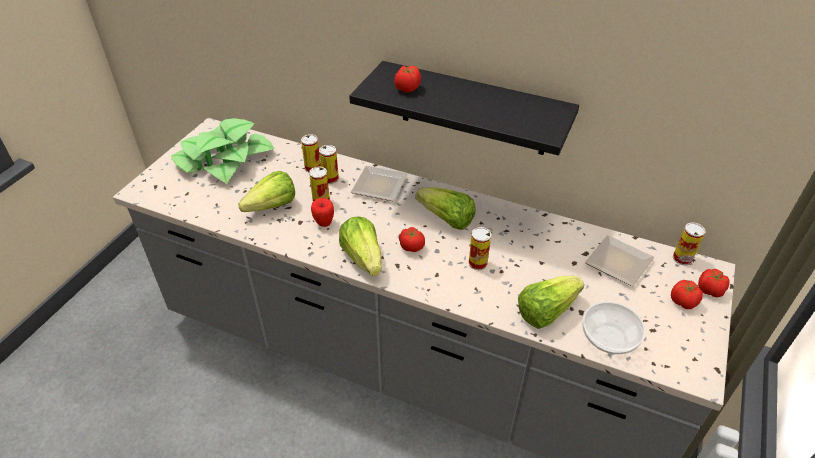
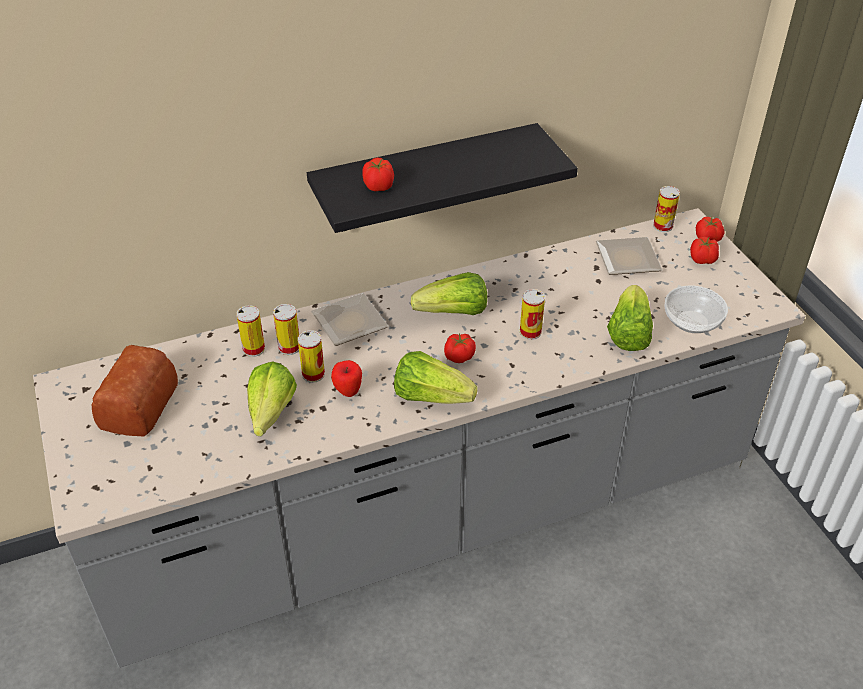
camera: 45 degrees left, 0 degrees up
potted plant [171,118,275,184] -> bread [91,345,178,437]

